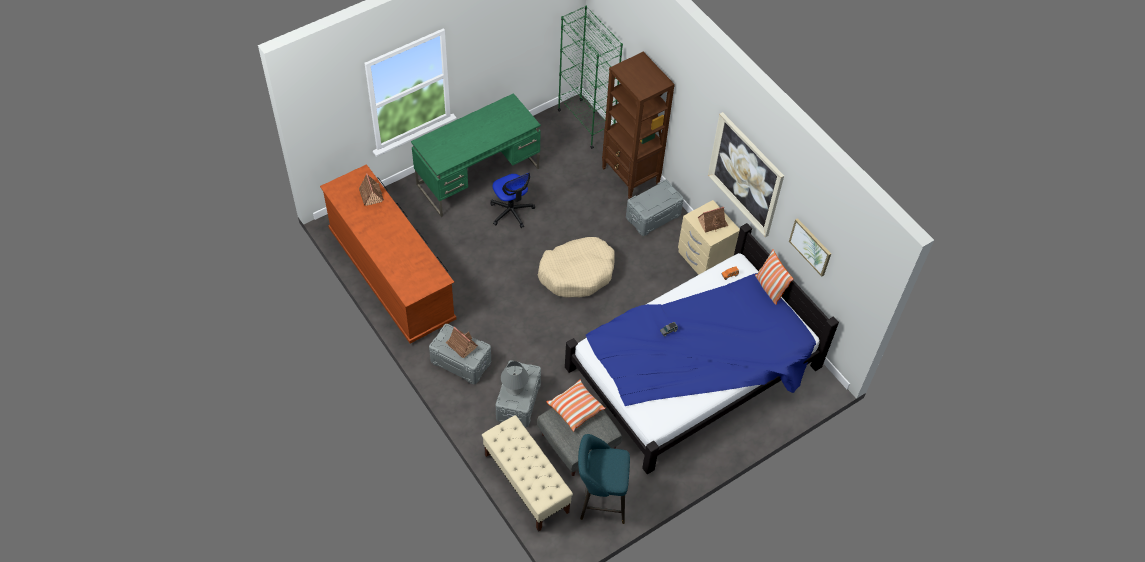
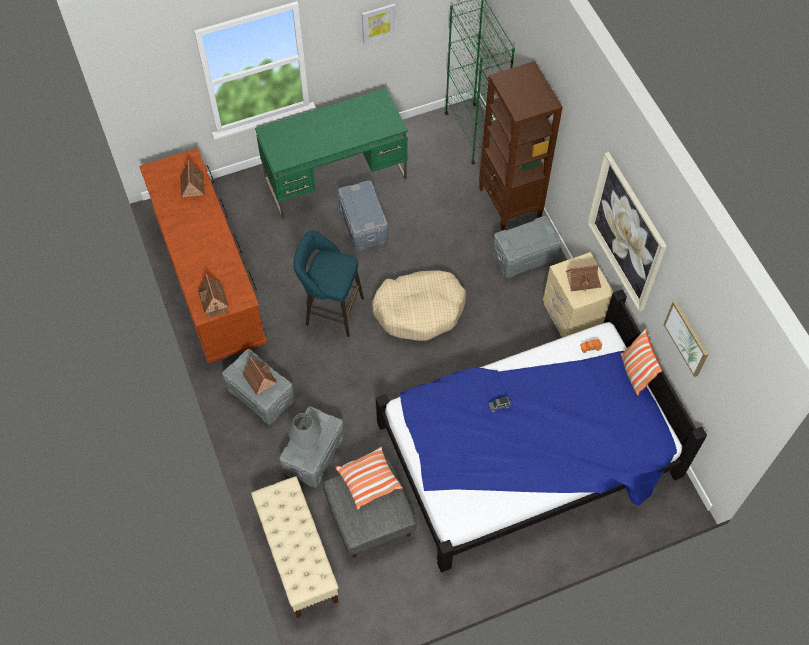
camera: 15 degrees right, 5 degrees up
office chair [490,173,535,228] -> grey storage box [338,180,388,251]
turquoise stool [578,434,630,524] -> turquoise stool moved to [293,231,364,337]
none -> toy house [198,274,229,318]
none -> picture [362,4,396,44]

